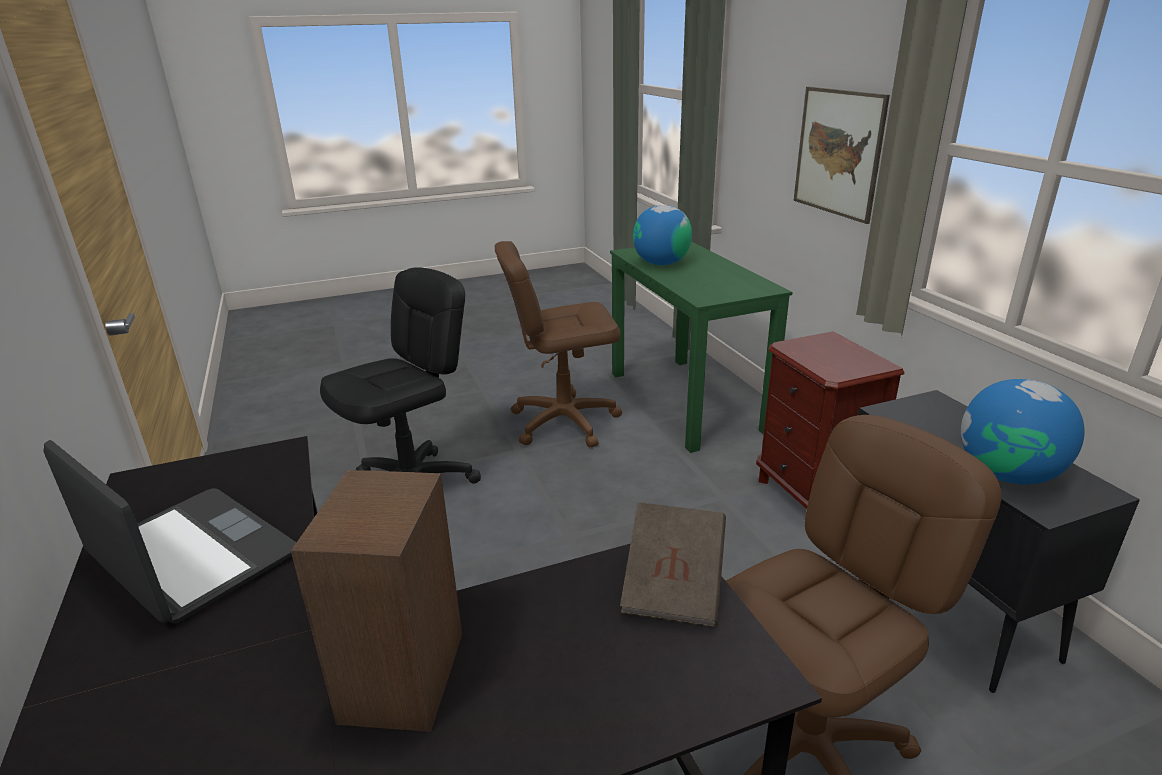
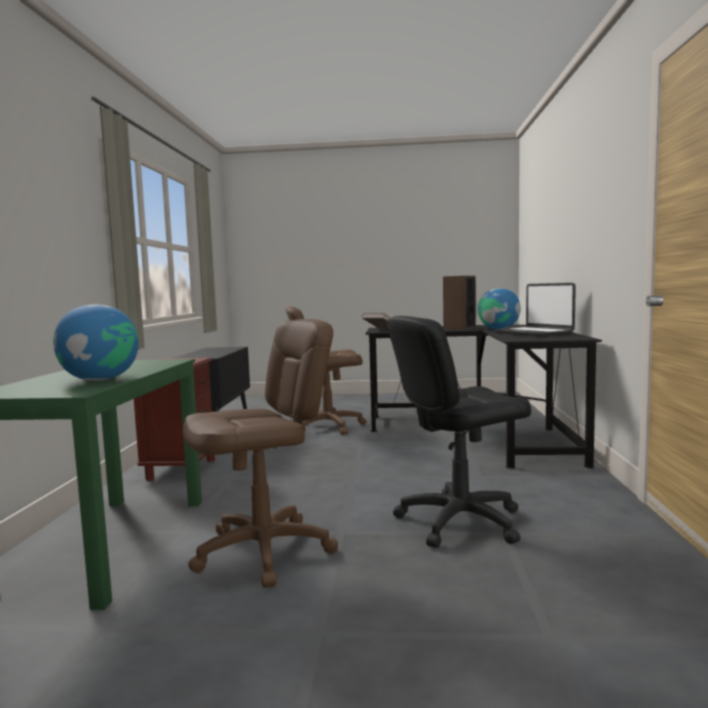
camera: 155 degrees left, 20 degrees down
brown office chair [495,241,622,447] -> brown office chair turned 45 degrees counterclockwise [182,319,338,588]
picture [794,87,890,224] -> none
globe [961,379,1084,485] -> globe moved to [478,288,521,329]

